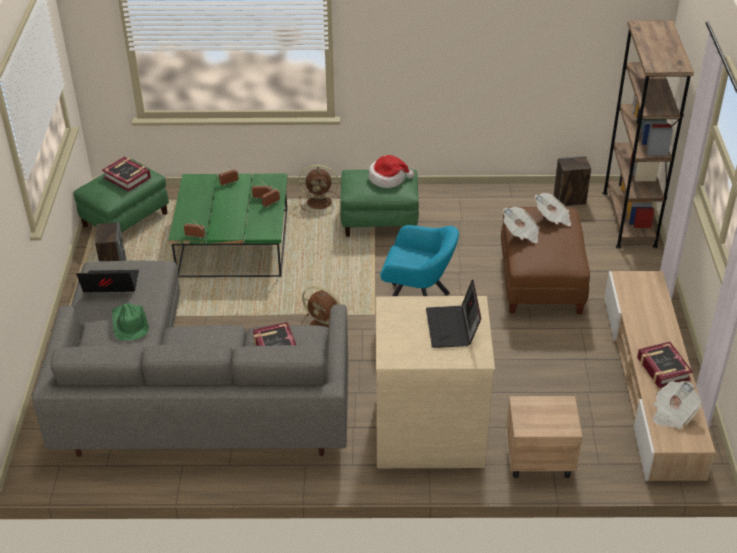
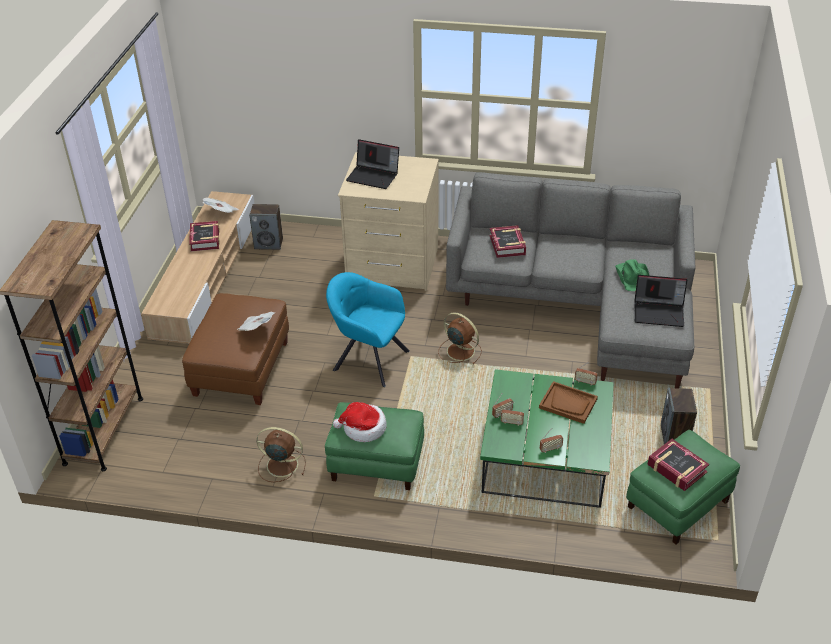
camera: 170 degrees left, 0 degrees up
brown fan [298,165,340,213] -> brown fan moved to [256,427,306,482]
laptop [426,279,481,348] -> laptop turned 105 degrees clockwise [346,139,399,189]
beige nightstand [506,396,582,478] -> none
newspaper [535,193,571,226] -> none
speaker [554,156,591,206] -> speaker moved to [249,204,283,250]
none -> brown tray [539,381,598,424]

